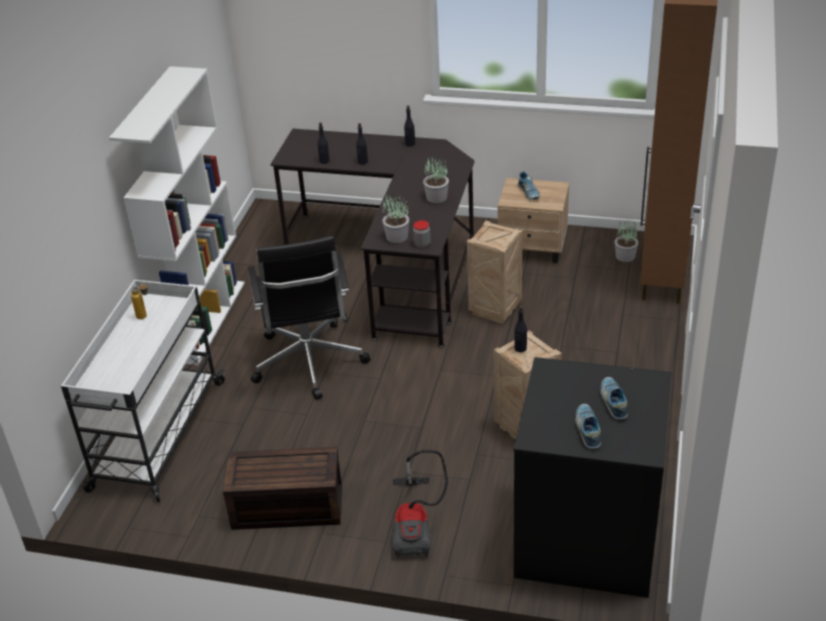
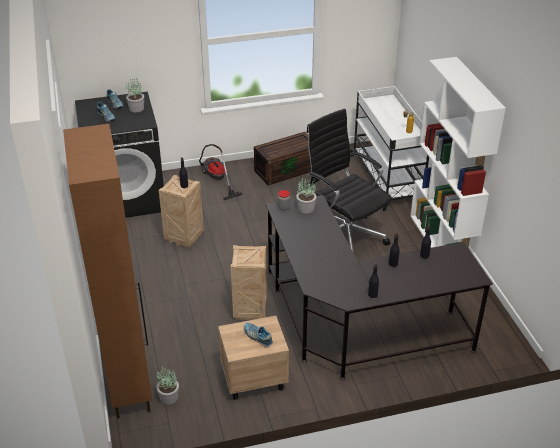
camera: 150 degrees right, 0 degrees up
potted plant [423,156,449,203] -> potted plant moved to [126,79,144,112]

